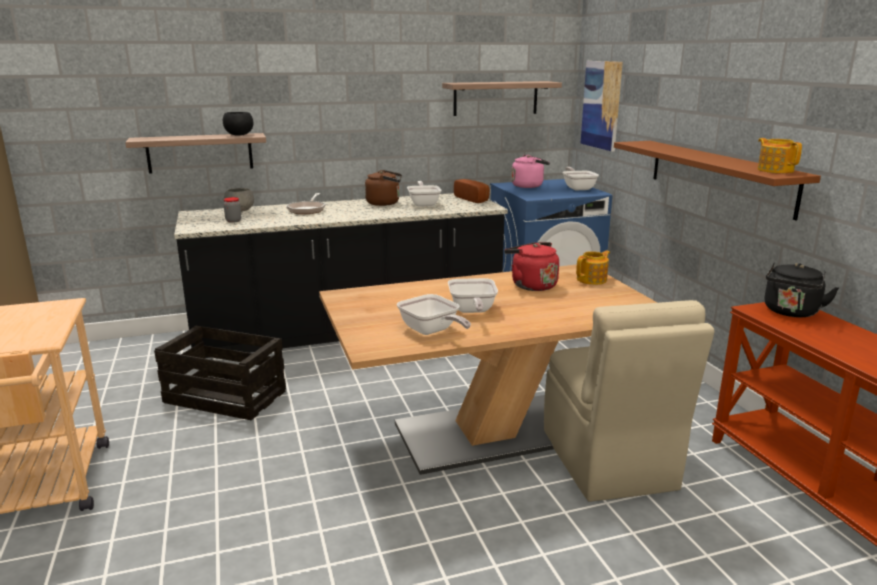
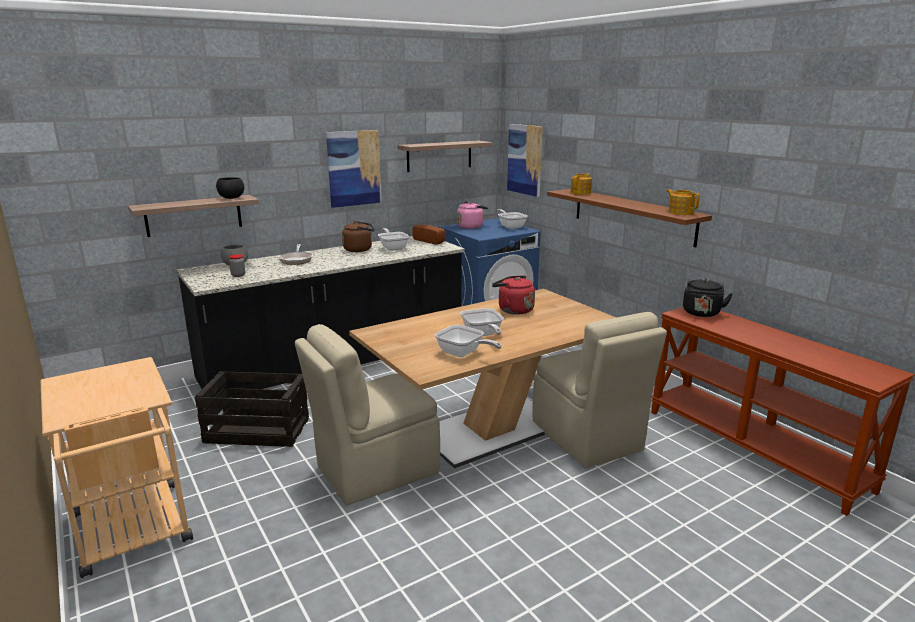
camera: 15 degrees left, 0 degrees up
teapot [576,251,610,285] -> teapot moved to [570,173,592,195]
none -> beige chair [295,324,440,505]
none -> picture [326,130,381,208]

